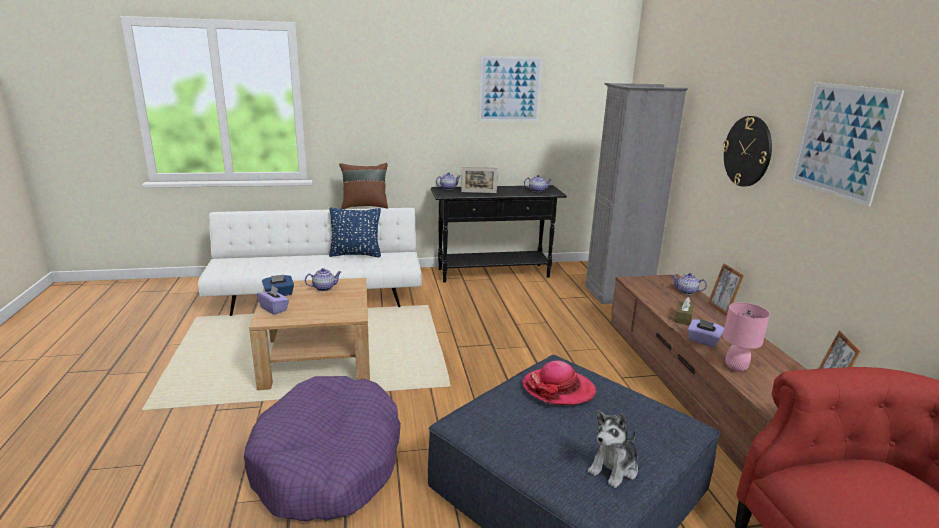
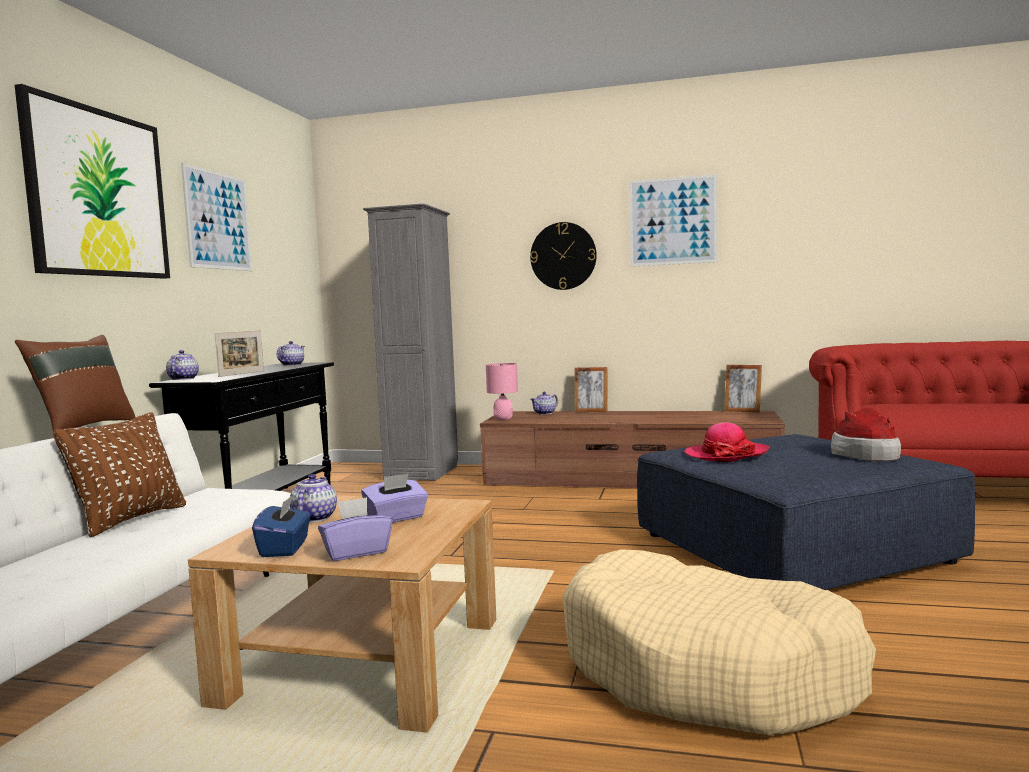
camera: 65 degrees left, 15 degrees down
purple dog bed [244,376,401,522] -> beige dog bed [563,549,876,735]
blue pillow [329,207,381,257] -> brown pillow [53,412,186,538]
plush toy [587,410,638,488] -> hat [831,408,901,461]
brown tissue box [675,297,694,325] -> none
purple tissue box [688,319,724,347] -> purple tissue box moved to [361,473,428,523]
pink table lamp [723,302,770,371] -> pink table lamp moved to [486,363,518,420]
none -> picture [15,84,170,279]

